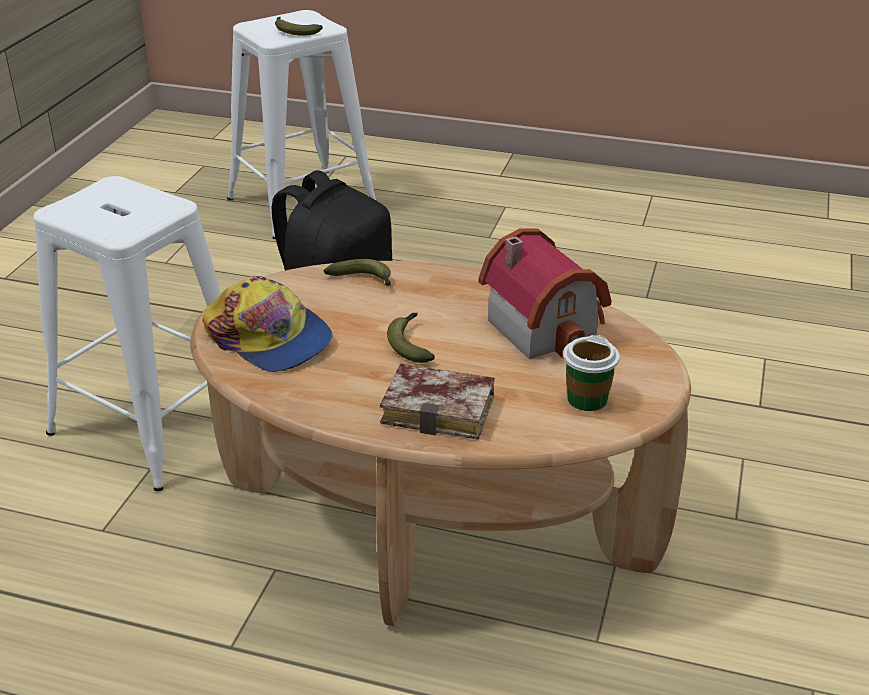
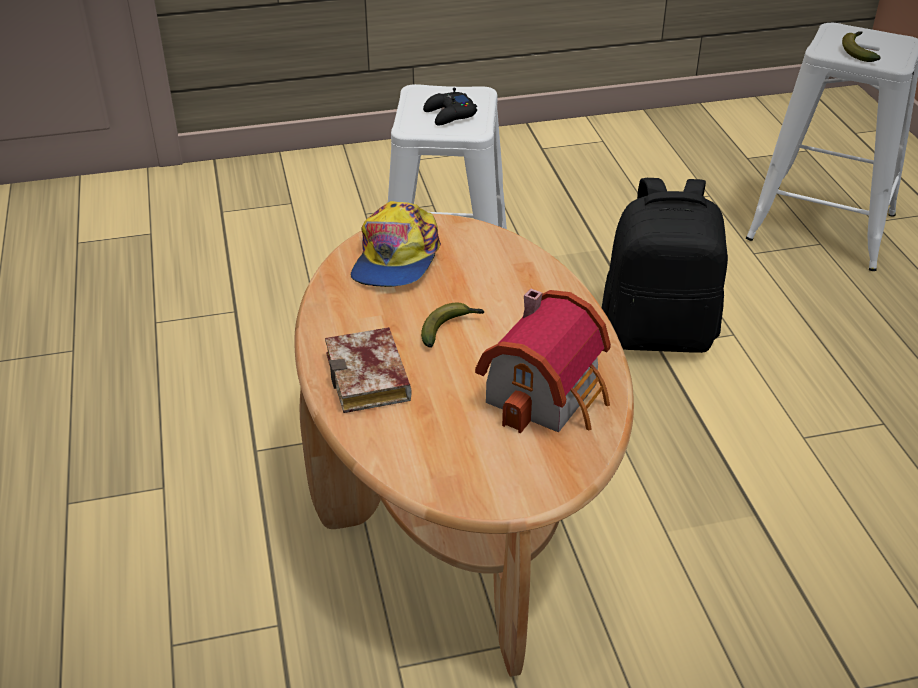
camera: 60 degrees right, 5 degrees up
banana [324,259,391,286] -> none
cup [563,335,620,411] -> none
none -> black game controller [423,88,477,126]

